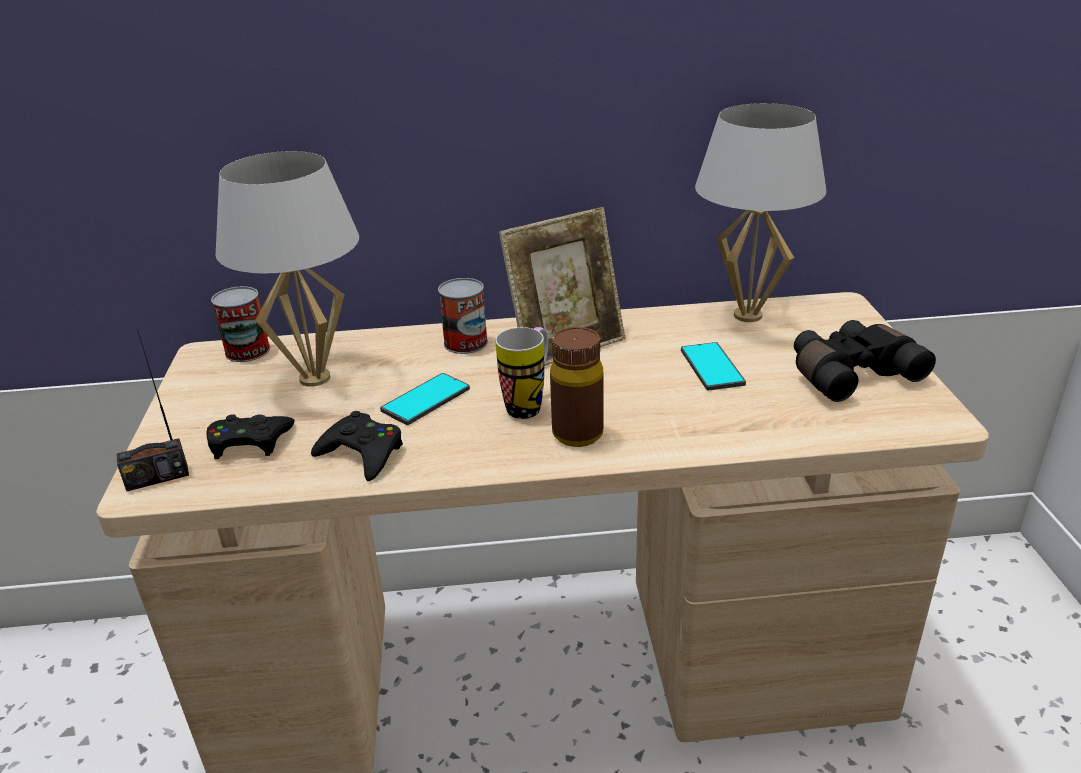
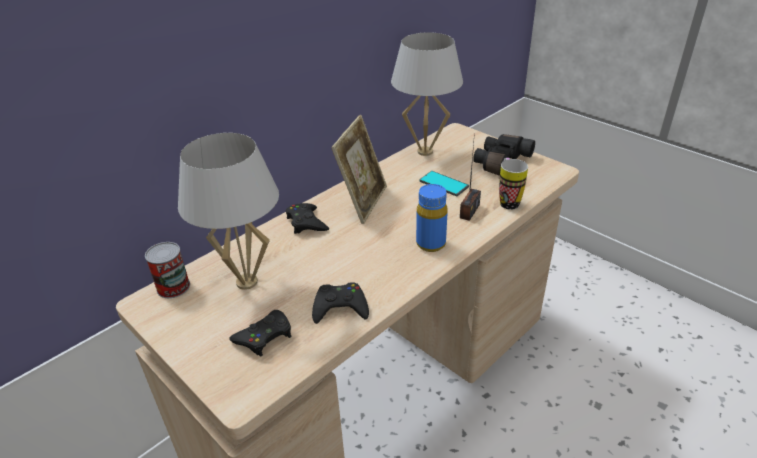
camera: 40 degrees left, 5 degrees up
radio [117,329,189,491] -> radio moved to [460,132,481,221]
phone [380,373,470,425] -> none
can [438,278,488,354] -> black game controller [286,203,329,234]
mug [495,327,548,419] -> mug moved to [499,158,528,210]
brown bottle [550,327,604,447] -> blue bottle [416,184,448,252]

